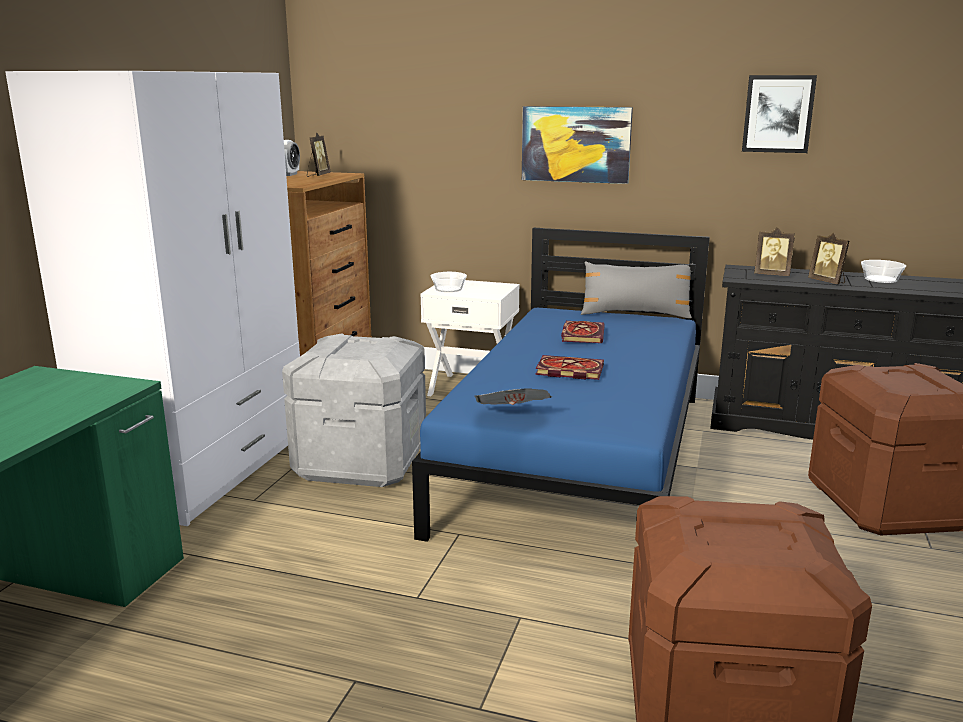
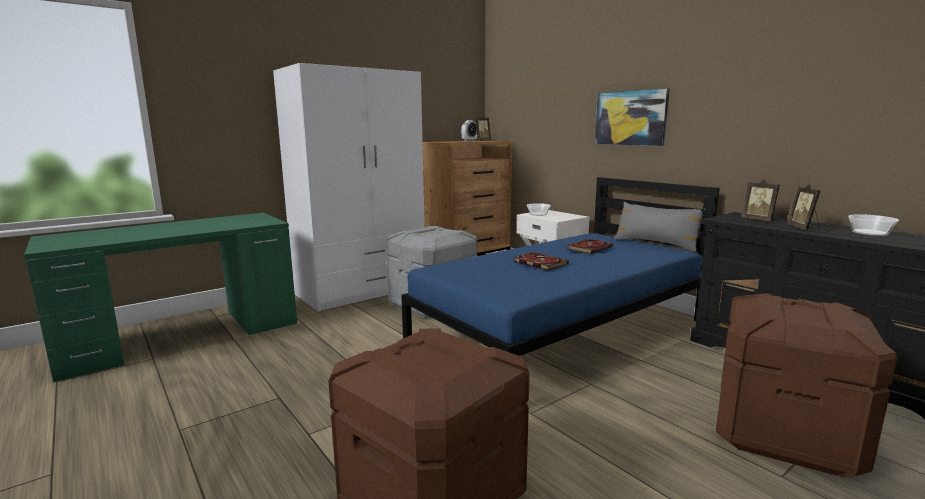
camera: 35 degrees right, 5 degrees down
newspaper [475,388,552,405] -> none
picture [742,75,817,153] -> none

